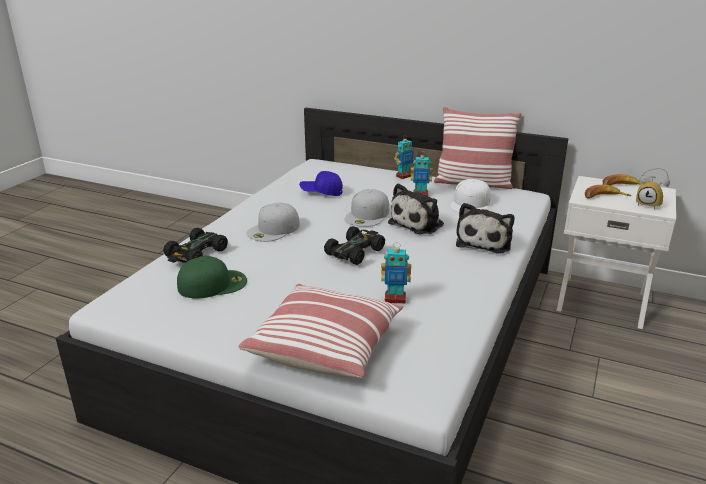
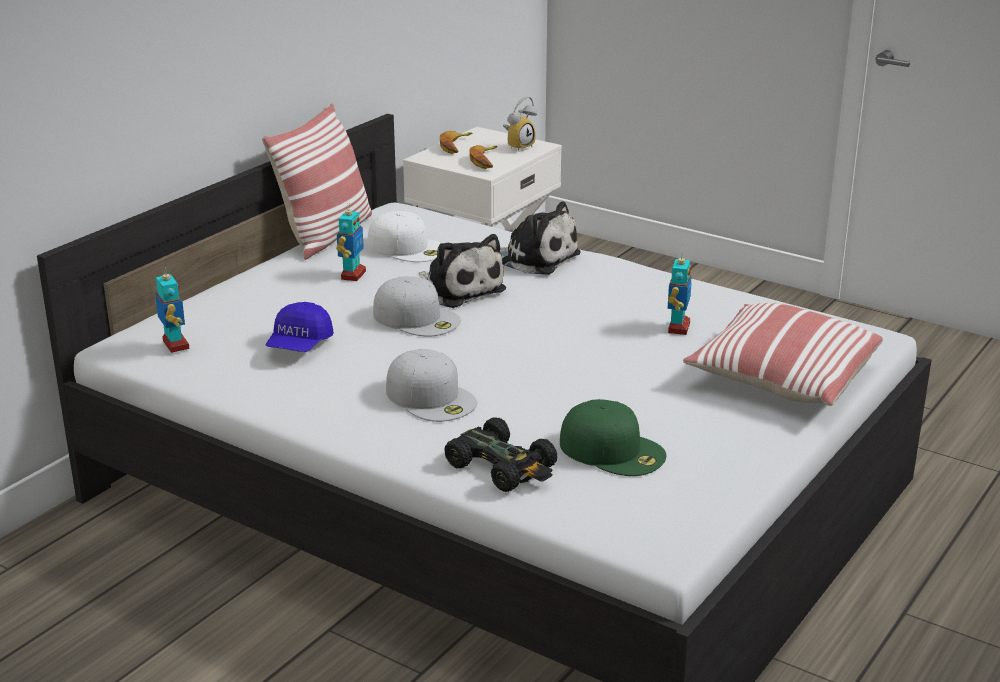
camera: 80 degrees left, 0 degrees up
green cap [177,256,247,298] -> green cap turned 135 degrees clockwise [560,399,666,476]
black toy car [324,226,385,265] -> none
toy robot [394,137,414,179] -> toy robot moved to [155,266,189,353]

